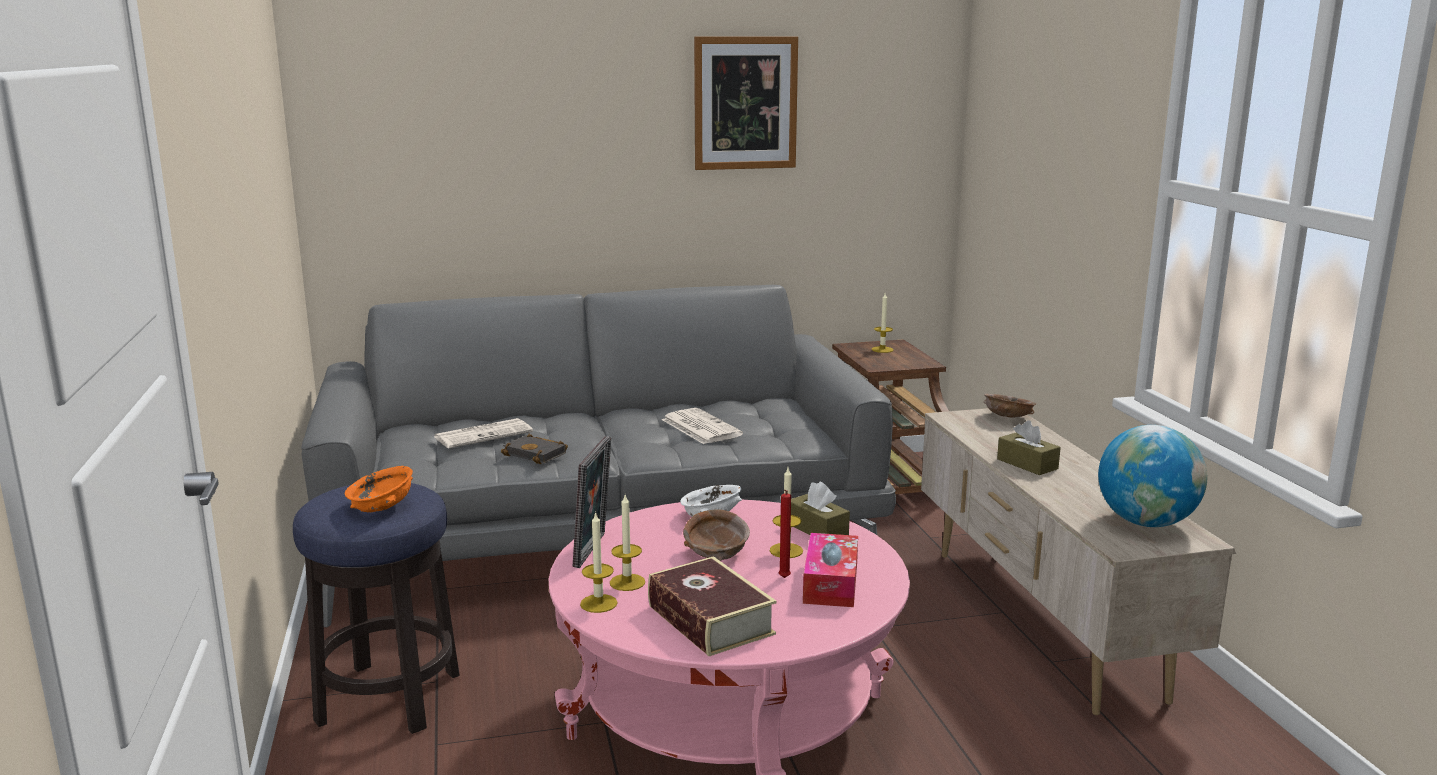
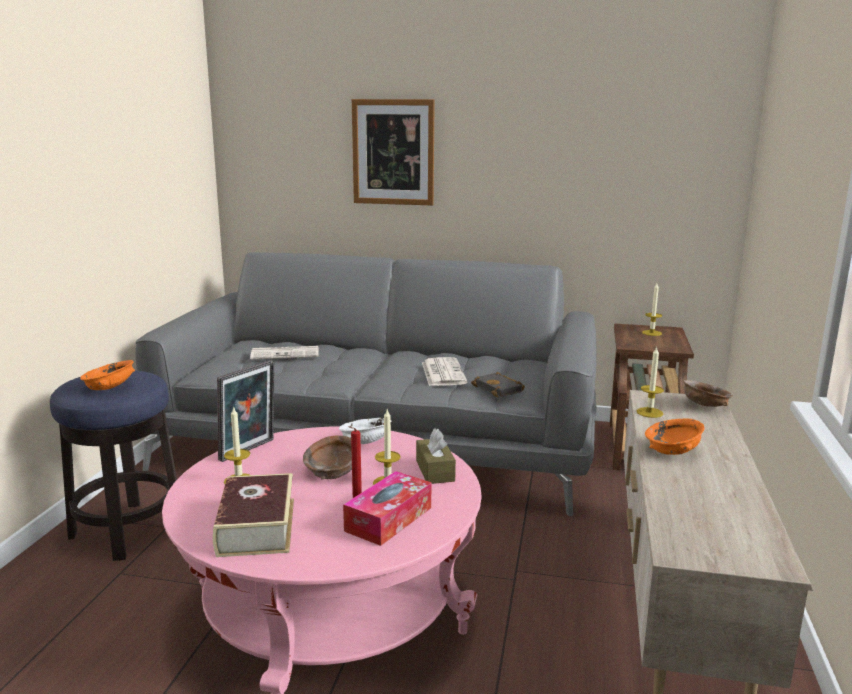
camera: 25 degrees right, 0 degrees up
black book [501,434,568,464] -> black book moved to [471,372,525,397]
candle [580,511,618,613] -> candle moved to [637,347,664,418]
picture [694,36,798,170] -> picture moved to [352,99,435,206]
brown tissue box [997,420,1061,475] -> orange bowl [645,418,705,455]
globe [1098,425,1207,527] -> none

